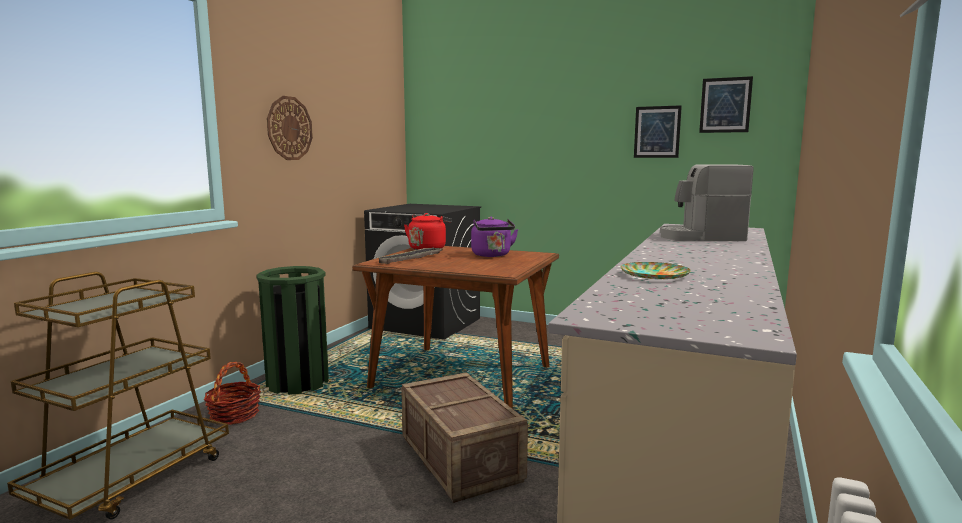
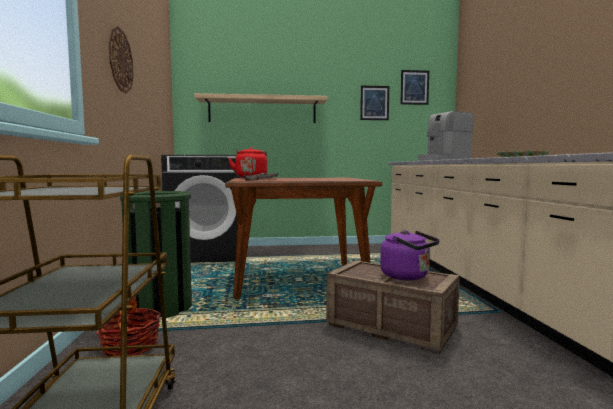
camera: 30 degrees left, 5 degrees down
purple kettle [471,217,518,257] -> purple kettle moved to [380,230,440,280]
none -> shelf [194,93,328,123]

